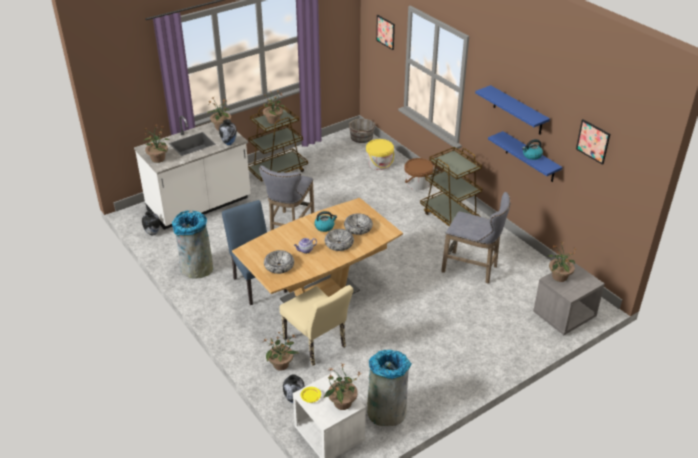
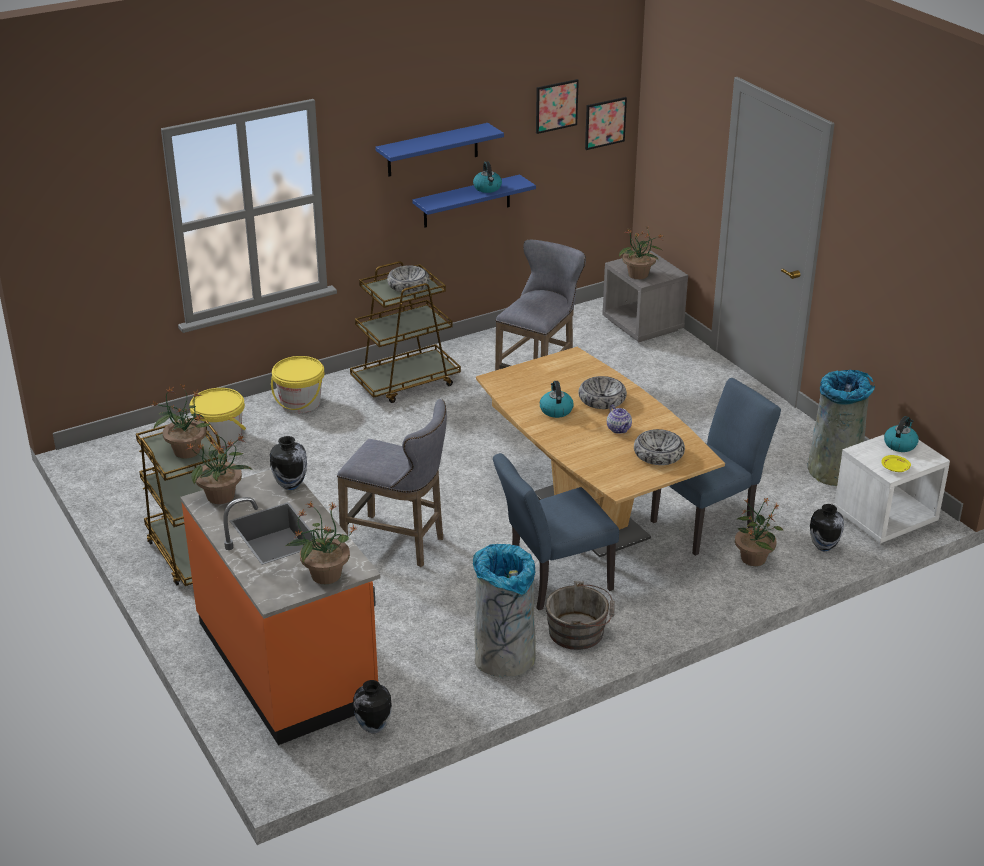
camera: 85 degrees left, 5 degrees down
white counter [134,116,251,230] -> orange counter [180,470,380,745]
beige chair [279,285,353,366] -> blue chair [651,378,781,556]
potted plant [323,363,362,410] -> kettle [884,416,919,452]
bowl [344,213,373,235] -> bowl moved to [387,265,430,293]
grey bucket [349,118,375,143] -> grey bucket moved to [545,581,615,650]
picture [376,15,395,50] -> picture moved to [585,97,627,150]
brown bucket [404,158,434,190] -> yellow bucket [271,356,324,413]

